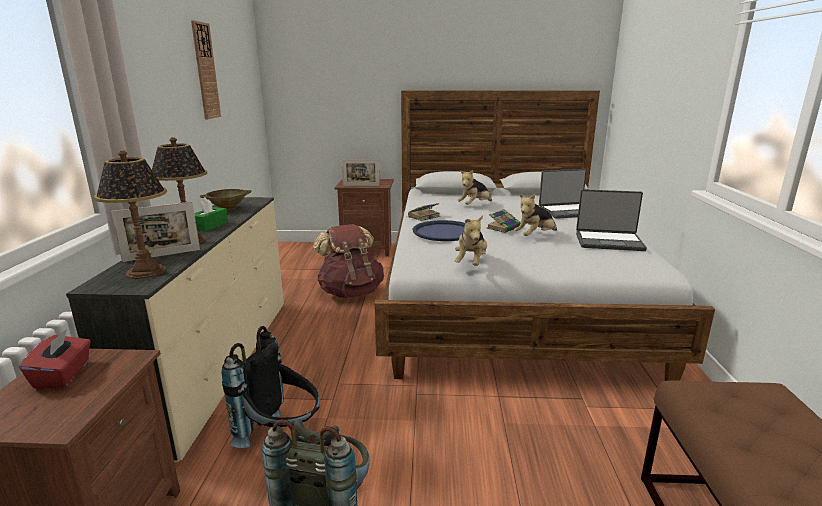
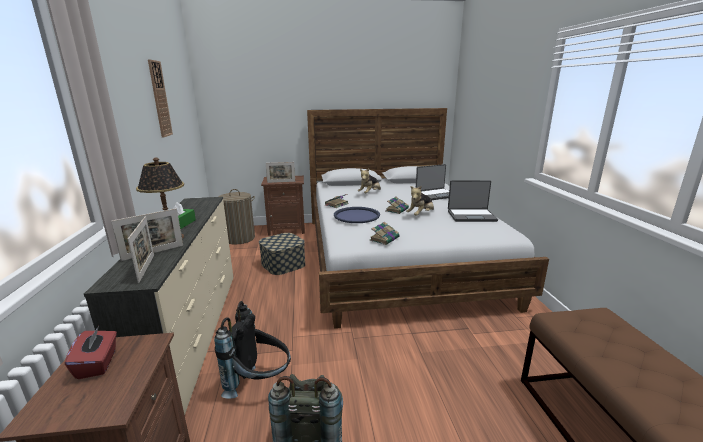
camera: 10 degrees left, 0 degrees up
table lamp [94,150,167,279] -> picture frame [128,216,154,283]
beige bowl [200,189,251,211] -> none
brown backpack [313,224,384,298] -> storage box [259,233,305,275]
plush toy [455,215,487,266] -> book [370,222,400,245]
none -> laundry basket [219,189,255,244]

